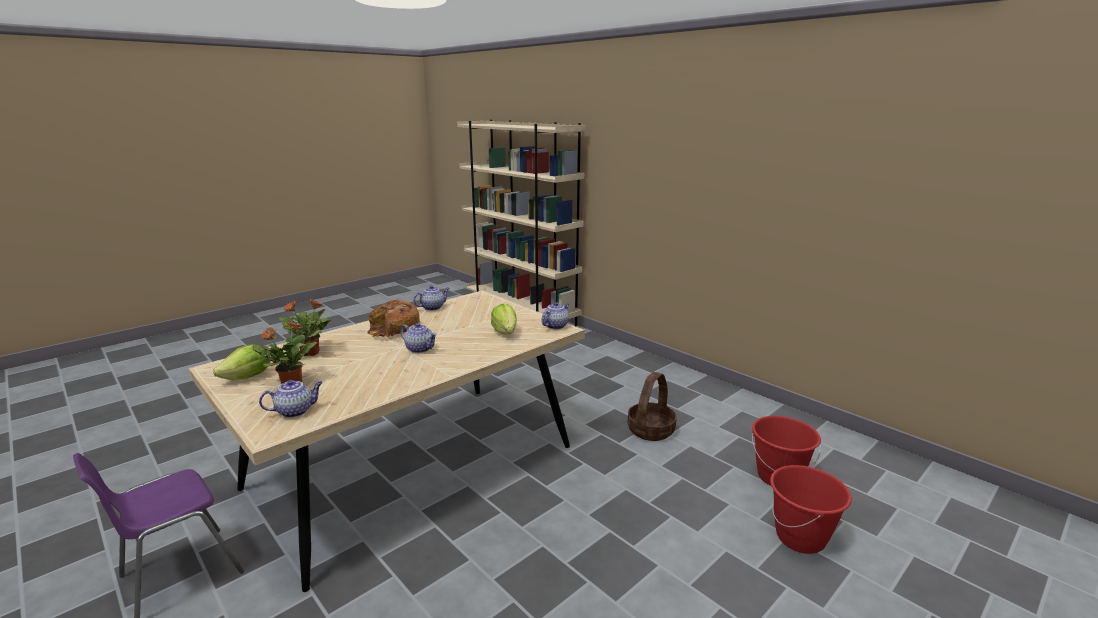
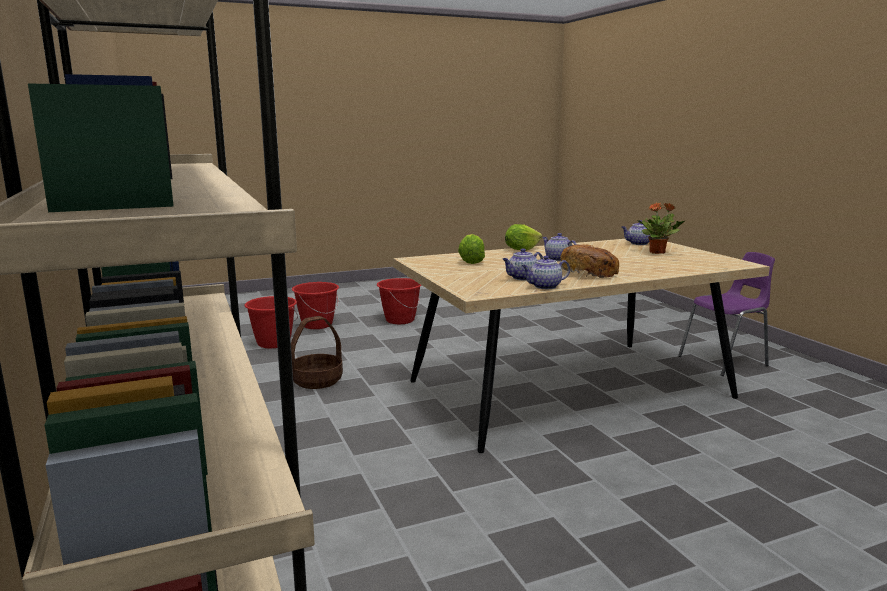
camera: 160 degrees left, 5 degrees down
lettuce [213,344,270,380] -> lettuce moved to [505,224,542,251]
potted plant [279,299,331,356] -> none
teapot [541,302,569,329] -> teapot moved to [503,248,543,280]
none -> red bucket [377,278,422,324]

